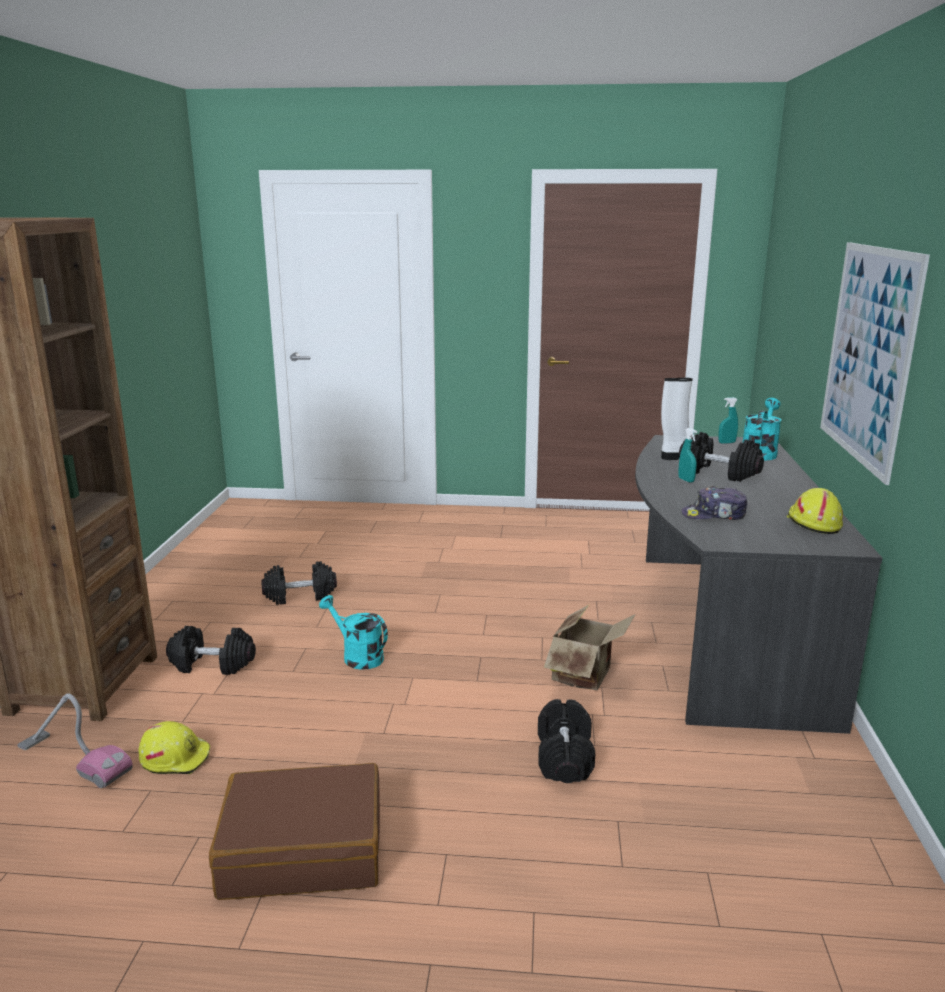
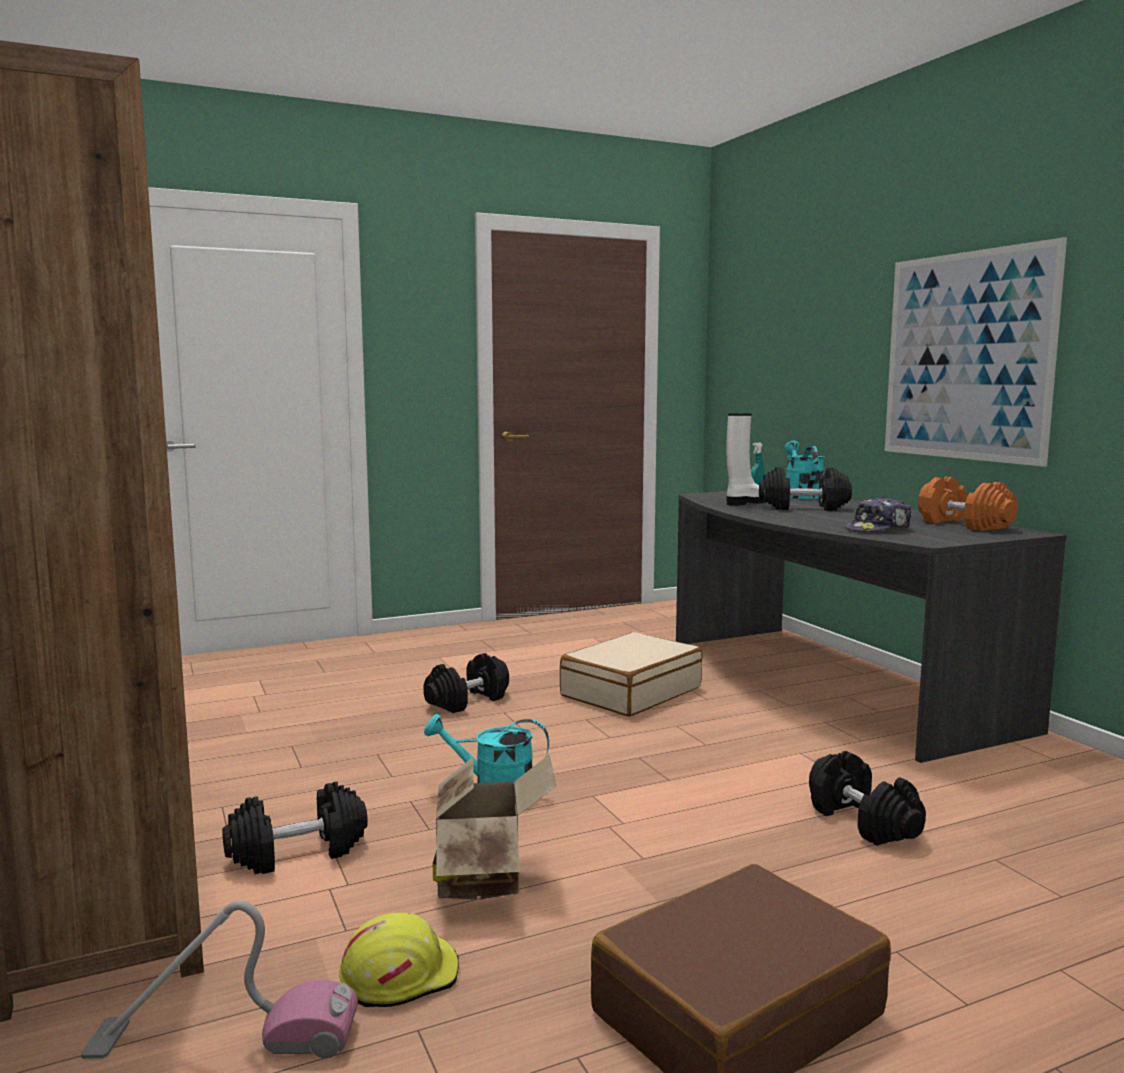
camera: 30 degrees left, 10 degrees down
black dumbbell [261,561,337,605] -> black dumbbell moved to [423,653,509,713]
cardboard box [544,605,636,690] -> cardboard box moved to [433,754,556,900]
turquoise spray bottle [678,428,697,483] -> none
yellow hard hat [786,488,843,534] -> orange dumbbell [918,476,1018,531]
none -> beige suitcase [560,632,703,717]

